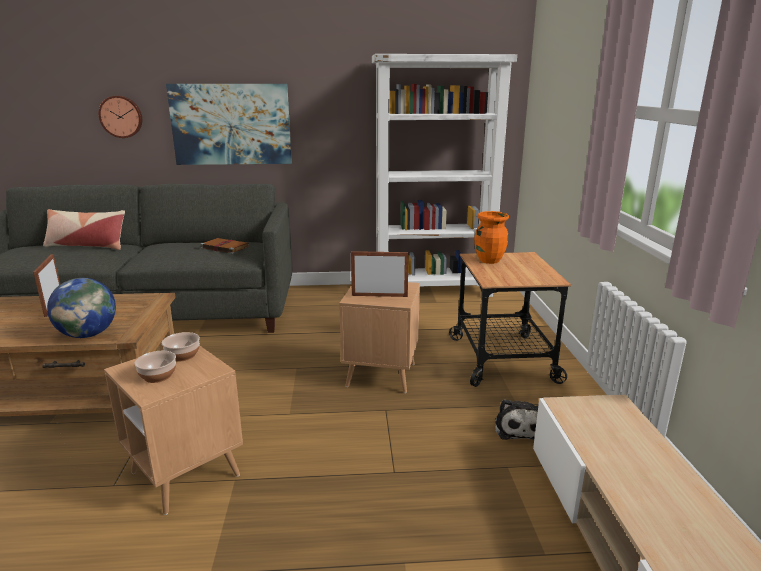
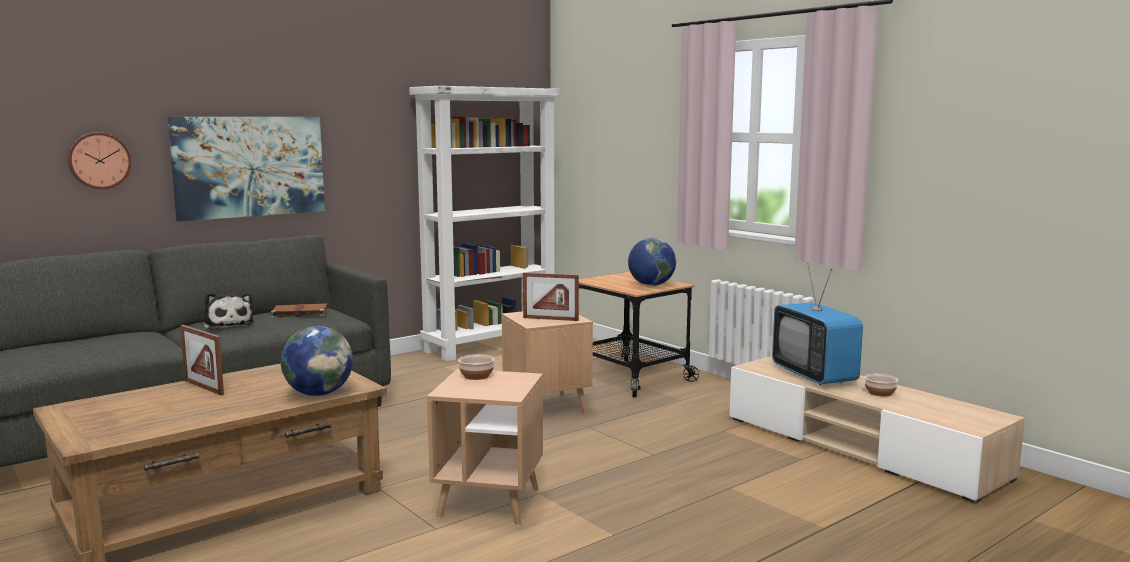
camera: 35 degrees left, 10 degrees down
pillow [43,209,125,250] -> none
bowl [135,351,176,383] -> bowl moved to [864,374,898,397]
picture frame [351,251,409,297] -> picture frame turned 135 degrees counterclockwise [523,273,579,321]
orange vase [474,211,509,264] -> none
plush toy [495,399,538,440] -> plush toy moved to [204,292,254,330]
none -> globe [628,238,676,286]
none -> television [772,263,863,385]

